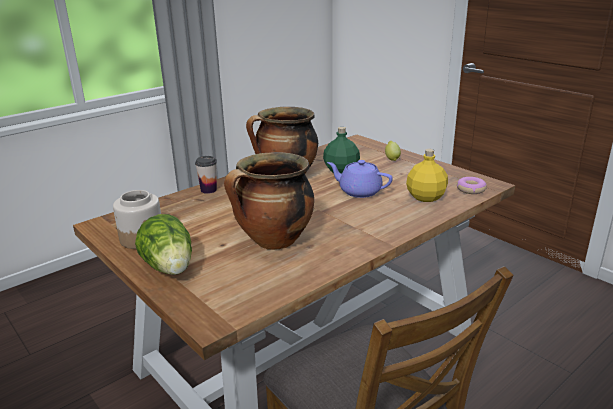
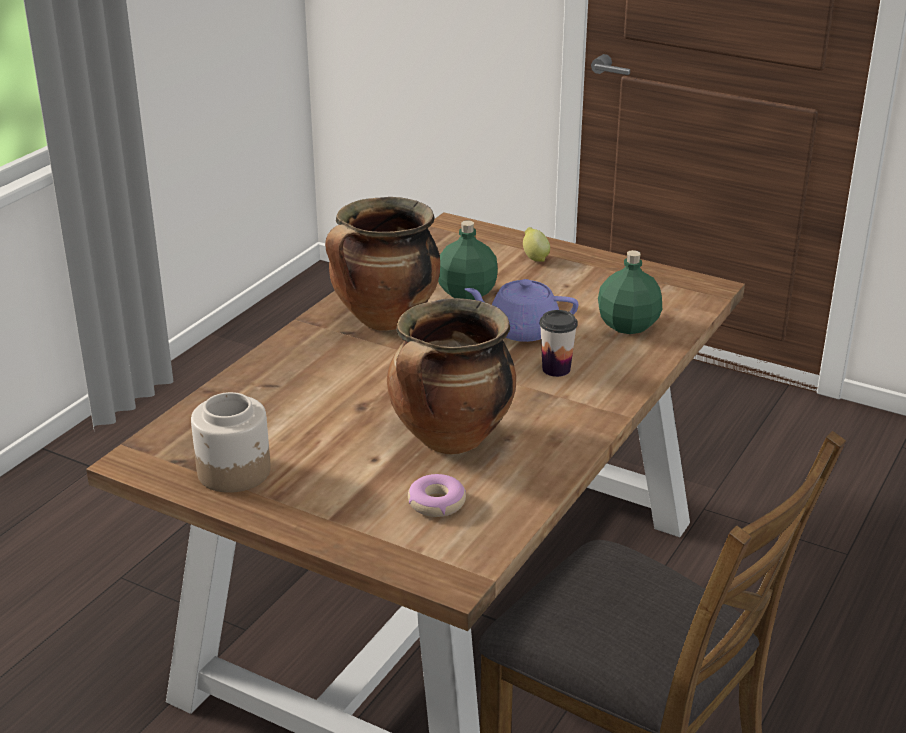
camera: 20 degrees left, 5 degrees up
lettuce [135,214,192,275] -> none
cup [195,156,217,194] -> cup moved to [539,310,578,377]
yellow bottle [406,149,448,202] -> green bottle [598,250,662,334]
donut [457,177,487,194] -> donut moved to [408,474,466,517]

